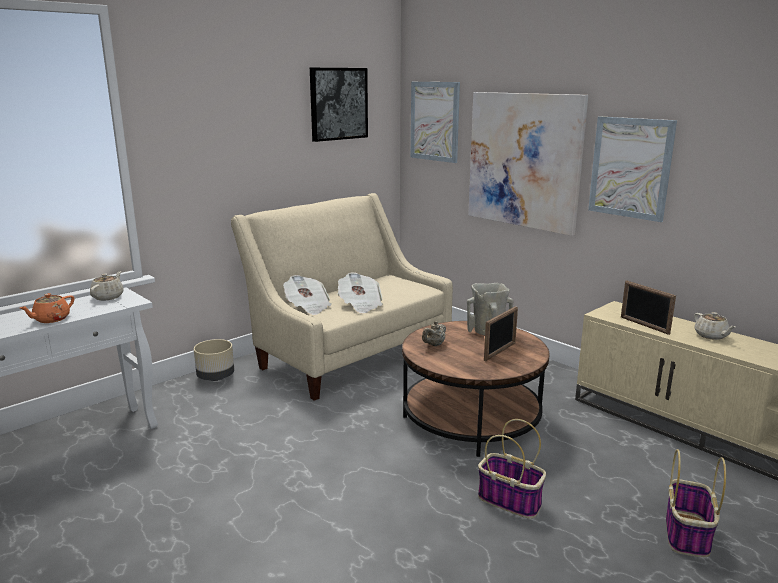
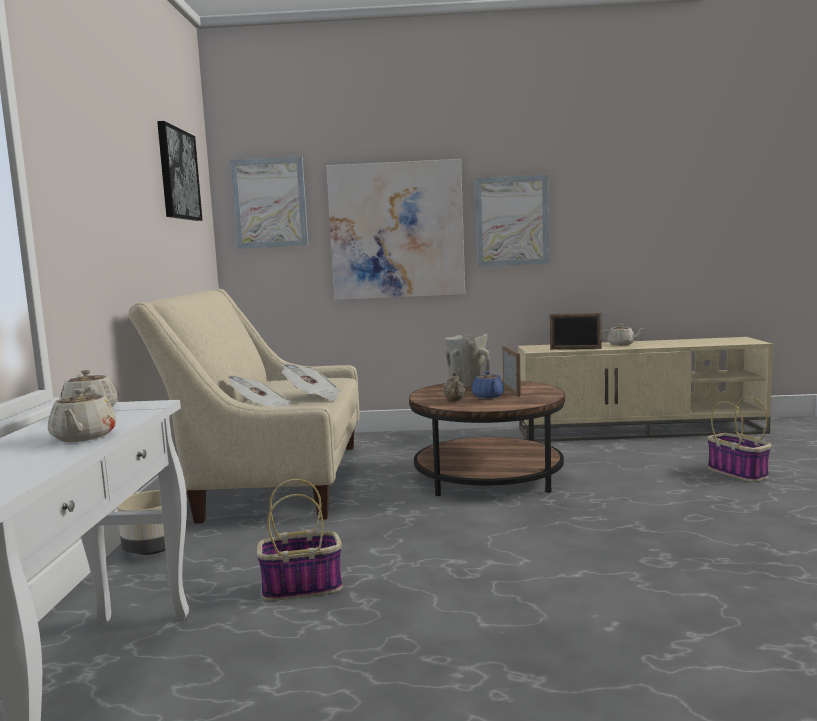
camera: 45 degrees left, 10 degrees down
orange teapot [20,293,74,323] -> beige teapot [48,388,116,442]
basket [478,419,546,519] -> basket moved to [257,479,342,601]
none -> blue teapot [472,371,504,399]

